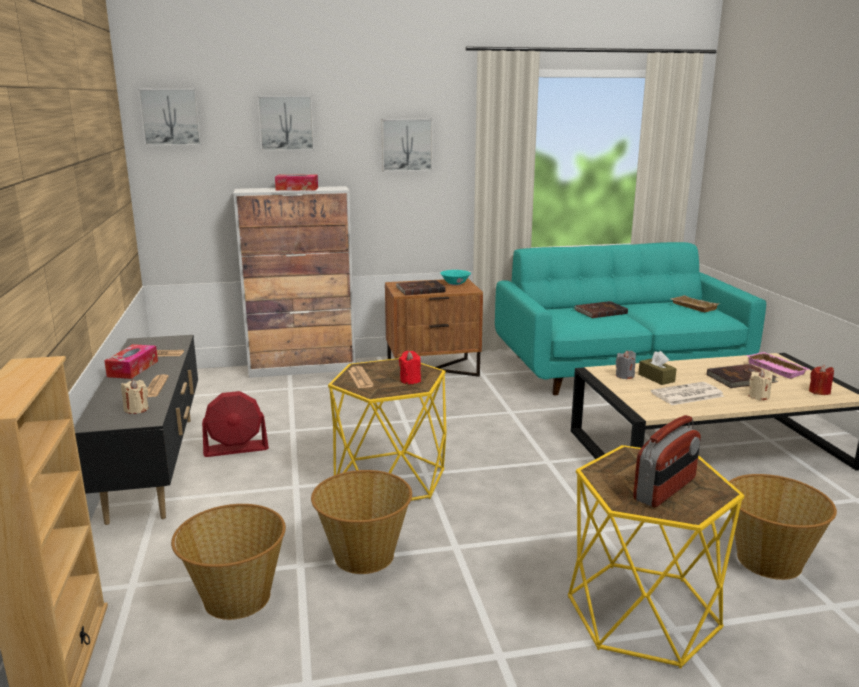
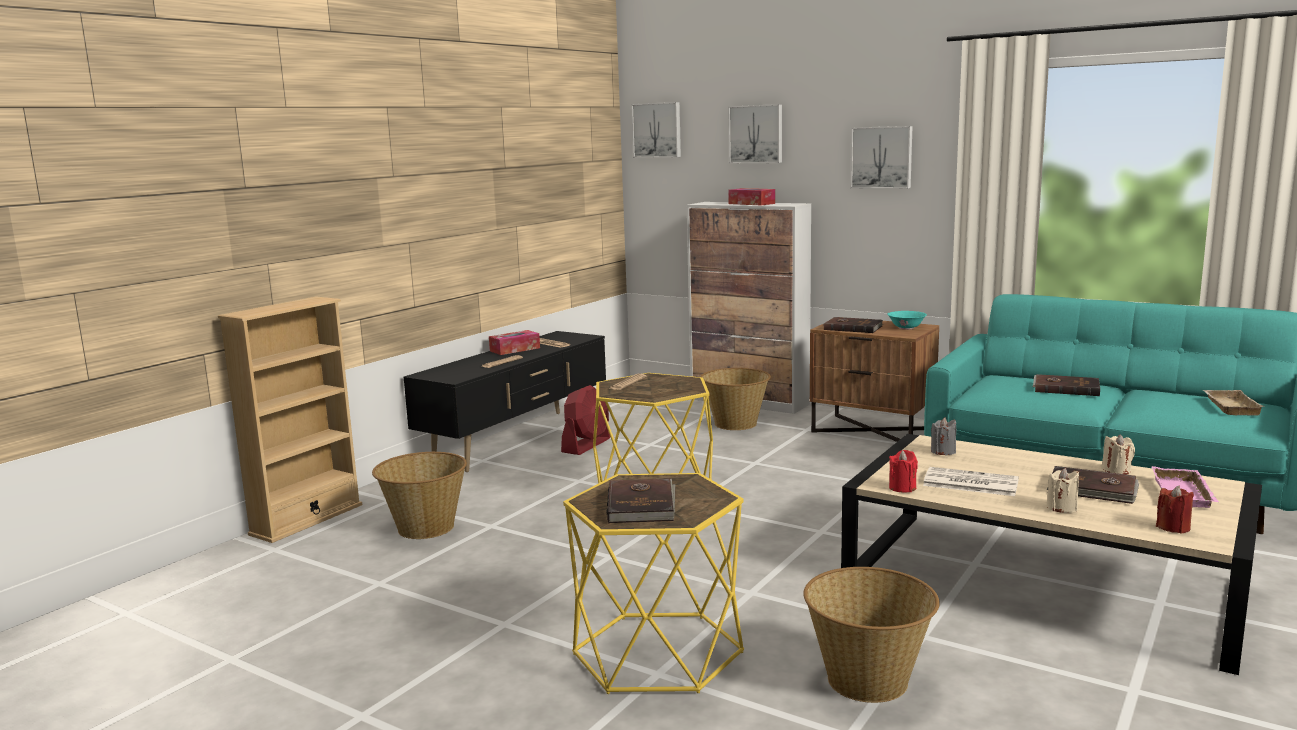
camera: 45 degrees right, 5 degrees down
beige candle [121,379,148,414] -> beige candle moved to [1102,434,1135,474]
red fan [202,391,269,457] -> red fan turned 90 degrees counterclockwise [561,385,610,455]
basket [311,470,412,574] -> basket moved to [701,368,771,430]
red candle [399,351,421,384] -> red candle moved to [889,450,918,492]
radio [633,415,701,507] -> brown book [607,478,676,523]
brown tissue box [638,351,677,385] -> none

